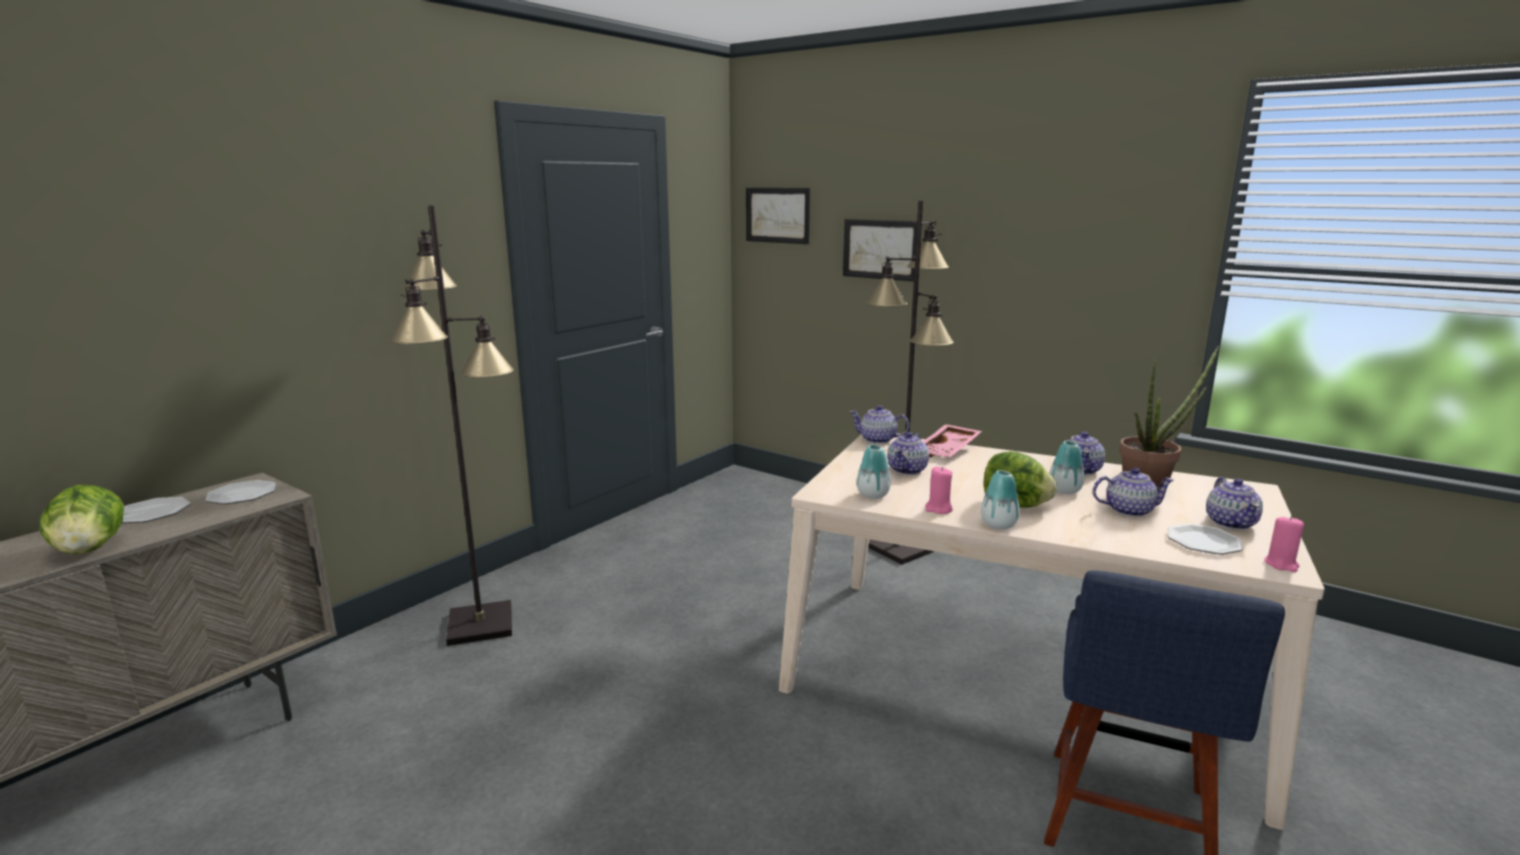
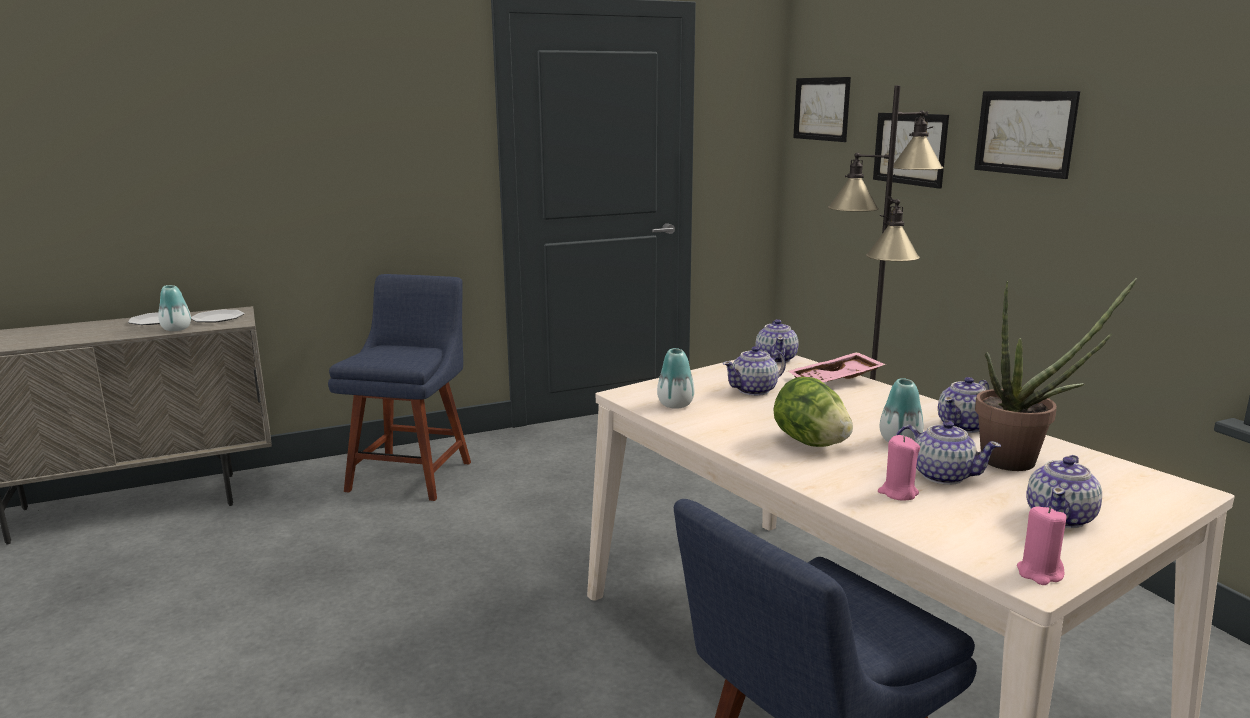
camera: 30 degrees right, 0 degrees up
lettuce [40,485,124,554] -> none
black floor lamp [390,205,514,646] -> blue chair [328,274,471,501]
teapot [849,405,909,444] -> teapot turned 135 degrees counterclockwise [756,319,799,363]
pink candle [925,467,953,514] -> pink candle moved to [878,435,920,501]
vase [981,470,1020,529] -> vase moved to [159,285,191,331]
plate [1168,523,1243,555] -> none
none -> picture [974,91,1080,179]

